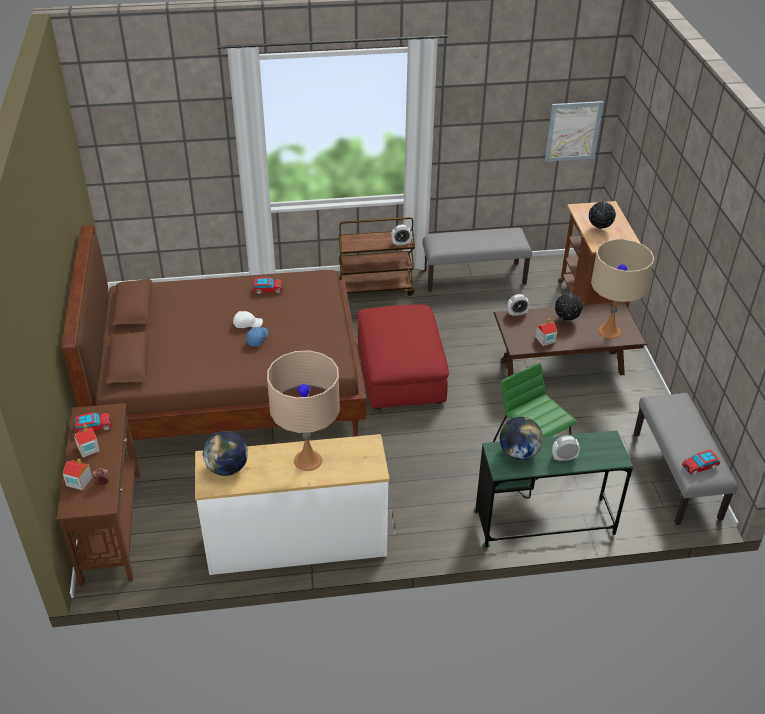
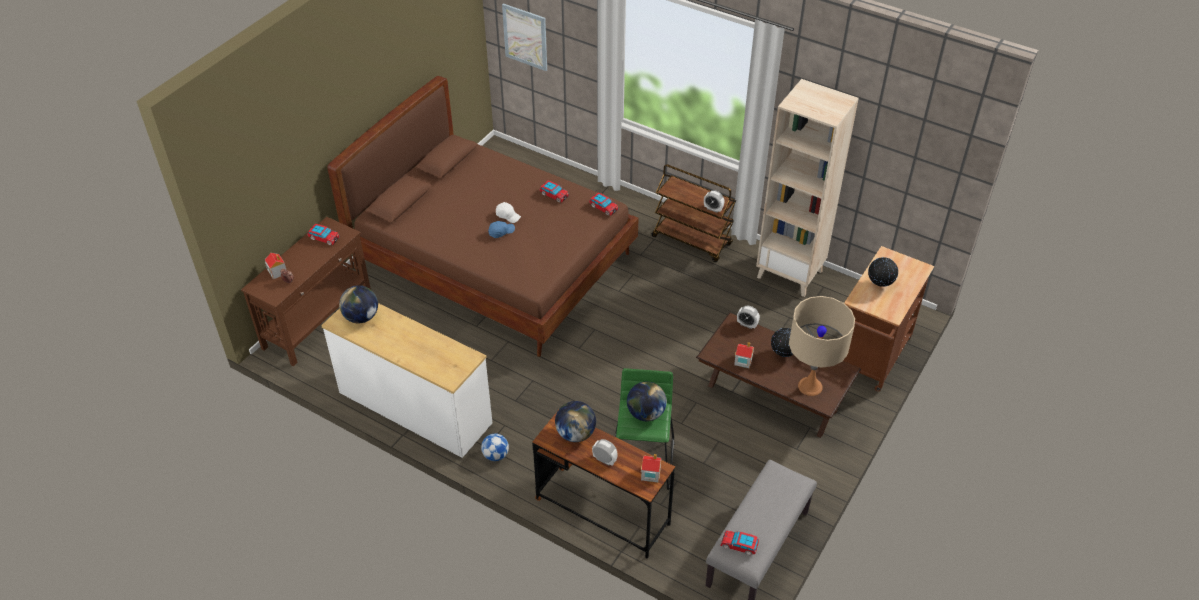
camera: 40 degrees right, 5 degrees up
toy house [74,425,100,458] -> toy house moved to [641,454,661,483]
beige table lamp [267,350,340,471] -> none
red ottoman [357,304,449,409] -> none
grey bench [422,228,532,292] -> beige bookcase [756,79,859,297]
green desk [474,431,633,548] -> brown desk [532,411,675,559]
picture [545,101,604,162] -> picture moved to [502,3,547,71]
none -> football [481,433,509,461]
none -> toy car [589,193,618,216]
none -> globe [627,381,667,421]

